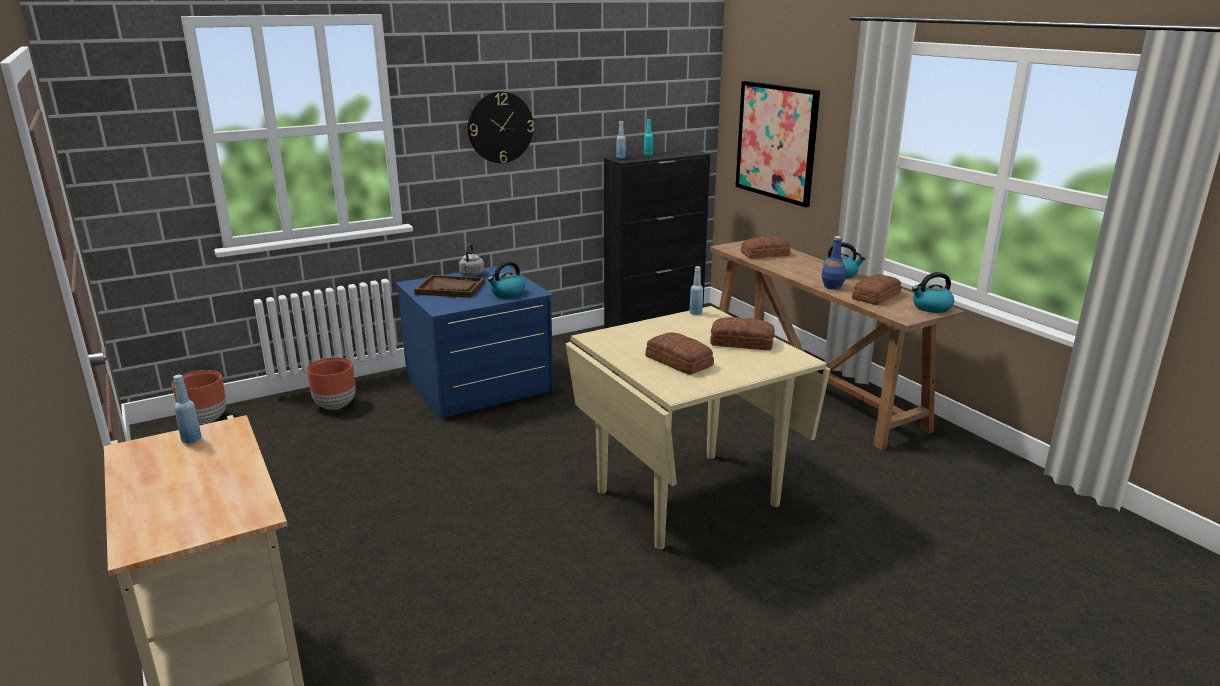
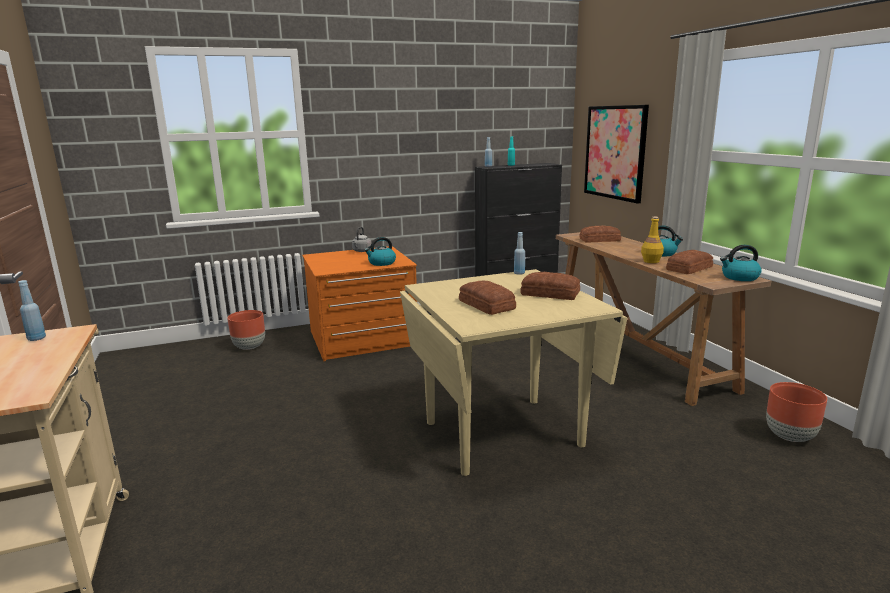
camera: 10 degrees right, 5 degrees down
brown planter [172,370,226,424] -> brown planter moved to [766,382,827,442]
blue dresser [396,266,554,420] -> orange dresser [302,246,417,361]
brown tray [414,275,485,298] -> none
wall clock [468,91,534,163] -> none
blue bottle [821,236,847,290] -> yellow bottle [641,217,664,263]

